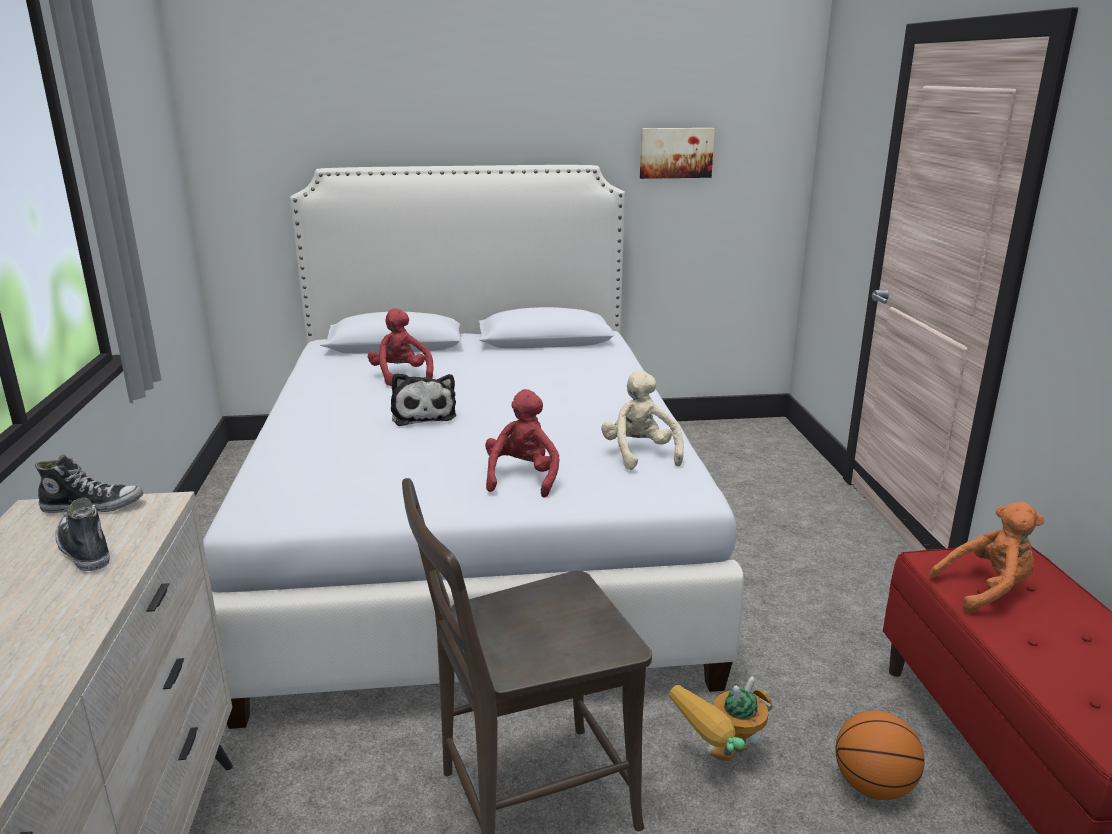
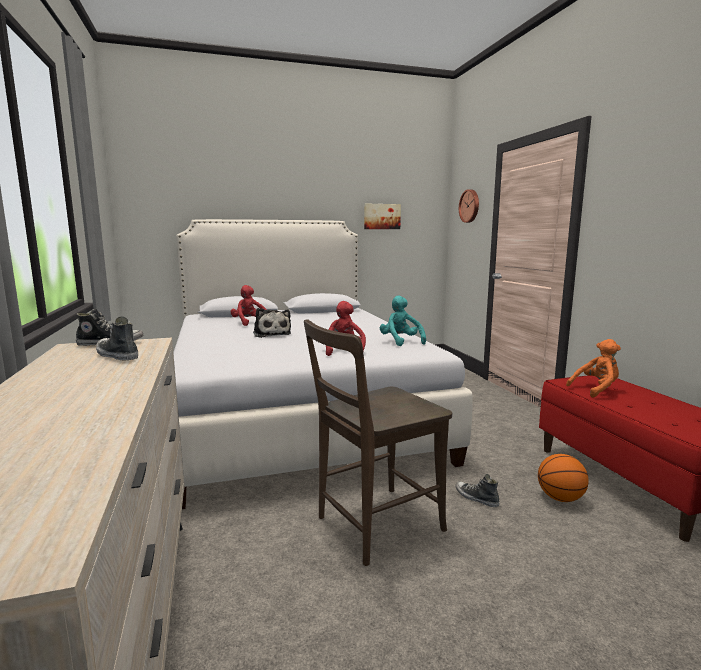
camera: 10 degrees left, 10 degrees down
beige plush toy [601,370,684,470] -> turquoise plush toy [380,295,426,346]
toy robot [669,676,773,761] -> shoe [455,474,500,507]
none -> wall clock [459,189,479,223]

